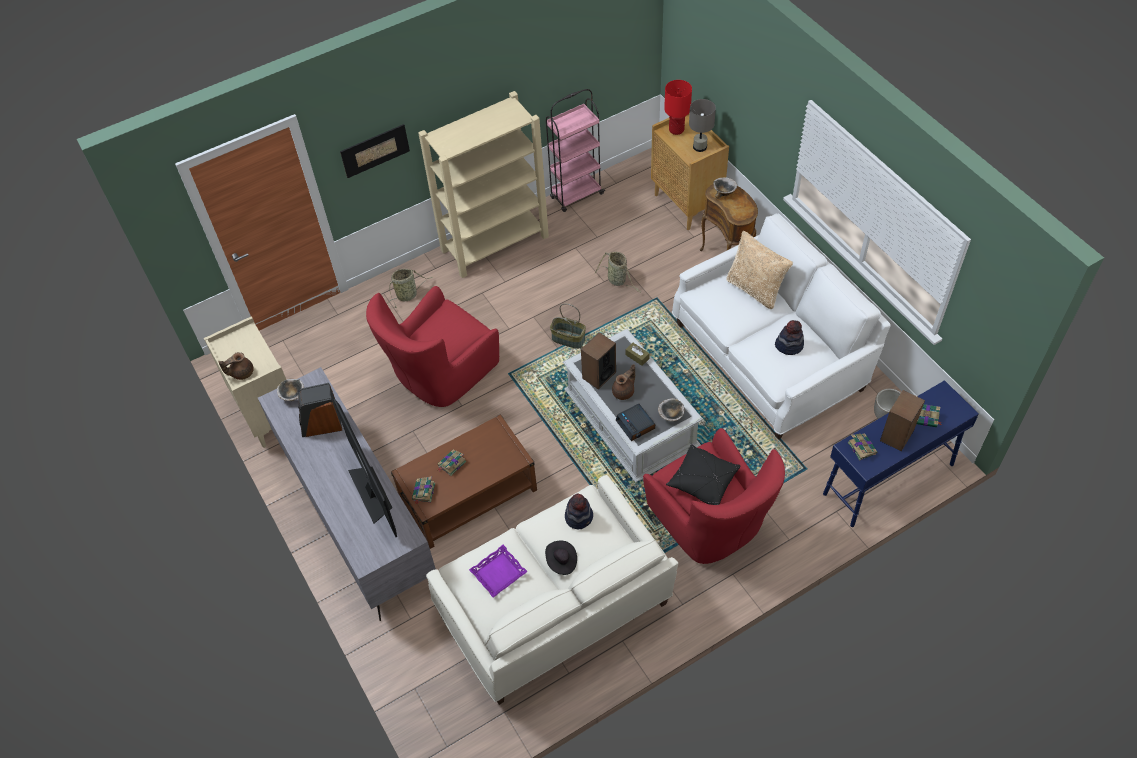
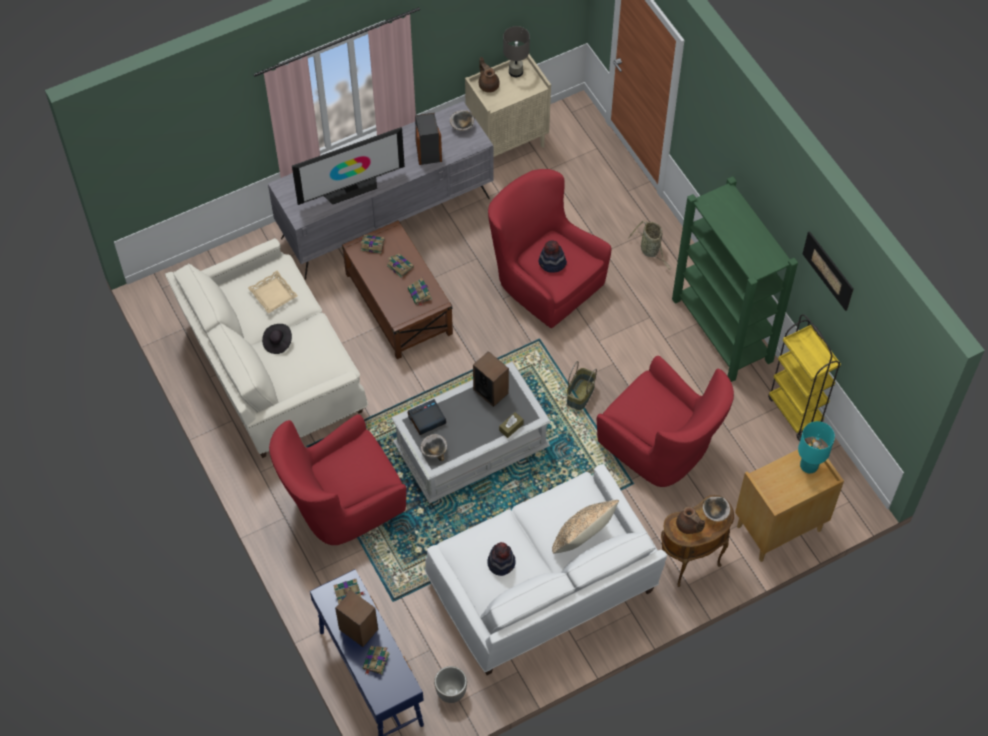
camera: 90 degrees right, 5 degrees up
picture [340,124,410,178] -> picture moved to [803,231,853,311]
beige bookcase [418,91,549,278] -> green bookcase [672,176,798,382]
purple tray [469,545,528,598] -> beige tray [248,271,298,314]
pink cart [546,89,605,212] -> yellow cart [768,314,841,441]
hat [565,494,593,529] -> hat moved to [539,240,567,273]
basket [595,252,641,293] -> red armchair [597,356,734,487]
brown teapot [612,364,635,400] -> brown teapot moved to [676,506,705,534]
red table lamp [664,80,692,135] -> turquoise table lamp [798,421,835,474]
black pillow [666,444,741,505] -> none
grey table lamp [689,99,716,152] -> grey table lamp moved to [503,26,530,77]
none -> book [408,278,432,306]

